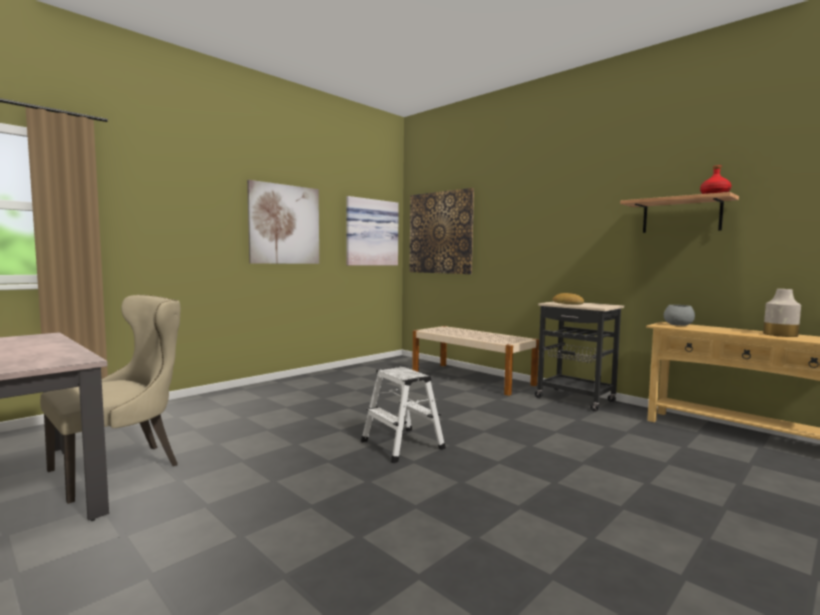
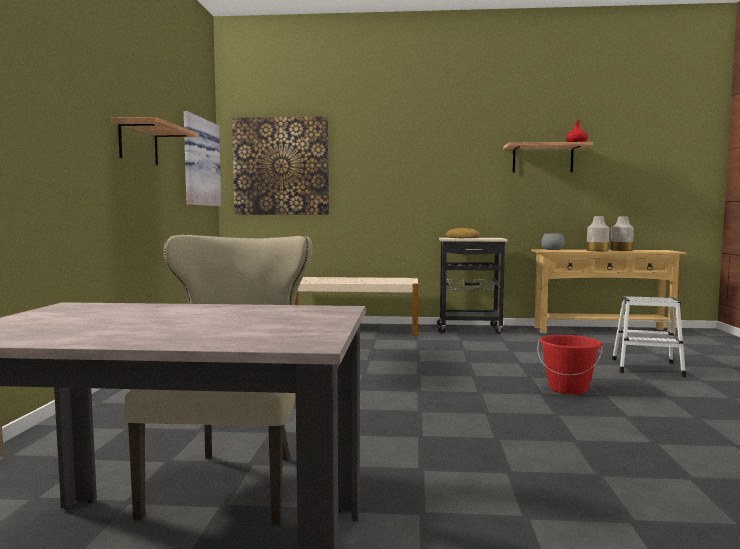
camera: 40 degrees left, 0 degrees up
picture [247,180,319,264] -> shelf [111,117,199,165]
white step ladder [361,366,446,463] -> white step ladder moved to [612,296,686,377]
none -> red bucket [537,335,603,394]
none -> beige vase [586,216,609,251]

